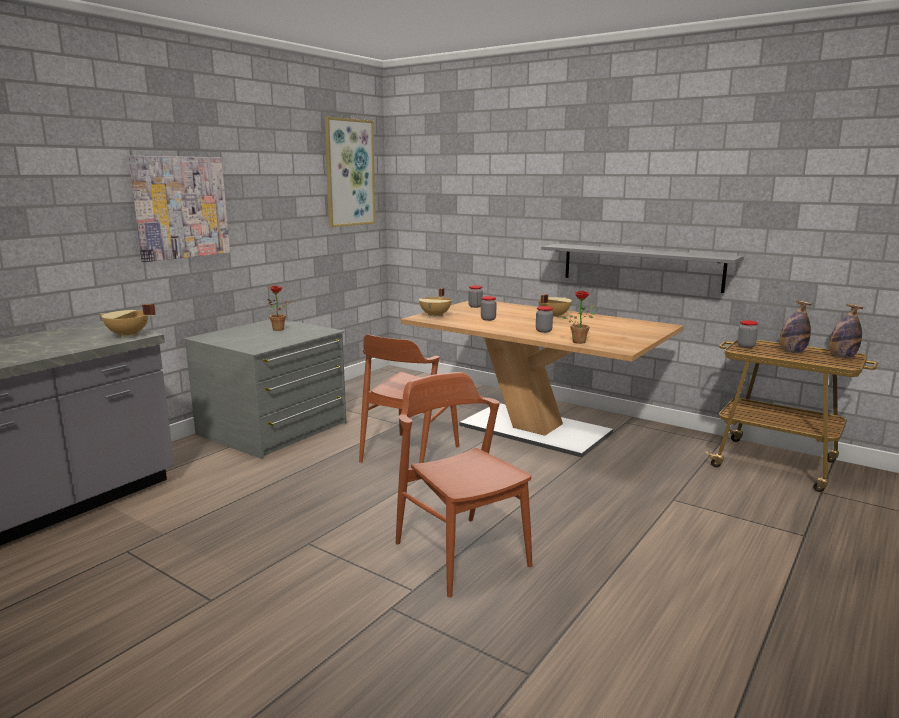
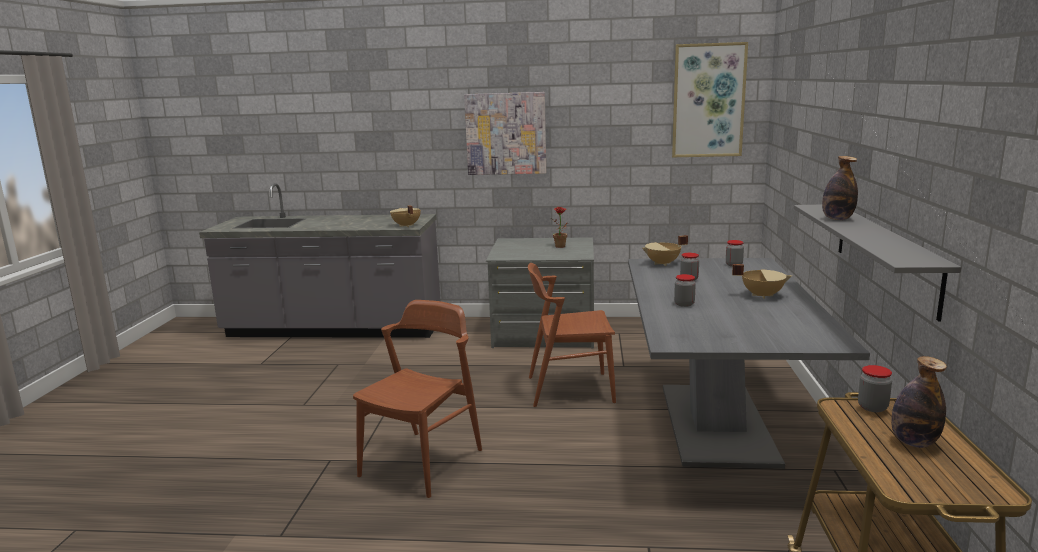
camera: 60 degrees right, 0 degrees up
brown dining table [401,301,684,457] -> grey dining table [628,258,870,469]
potted plant [561,291,595,344] -> none
bottle [829,304,863,358] -> bottle moved to [822,156,858,220]

